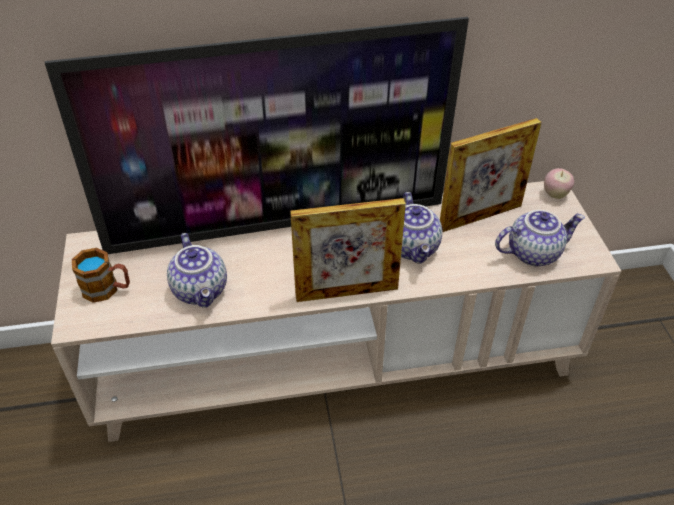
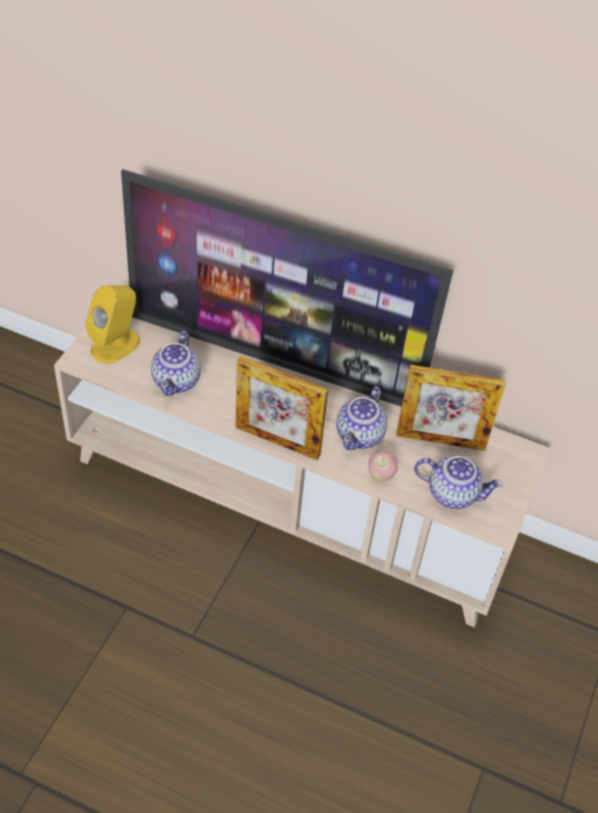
camera: 30 degrees right, 5 degrees up
mug [72,248,130,303] -> yellow speaker [85,286,140,364]
apple [544,168,574,199] -> apple moved to [369,451,398,482]

